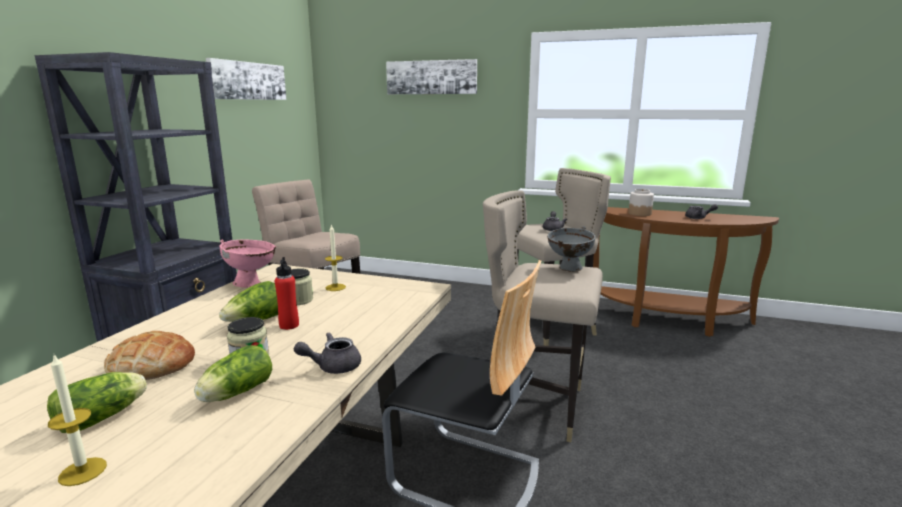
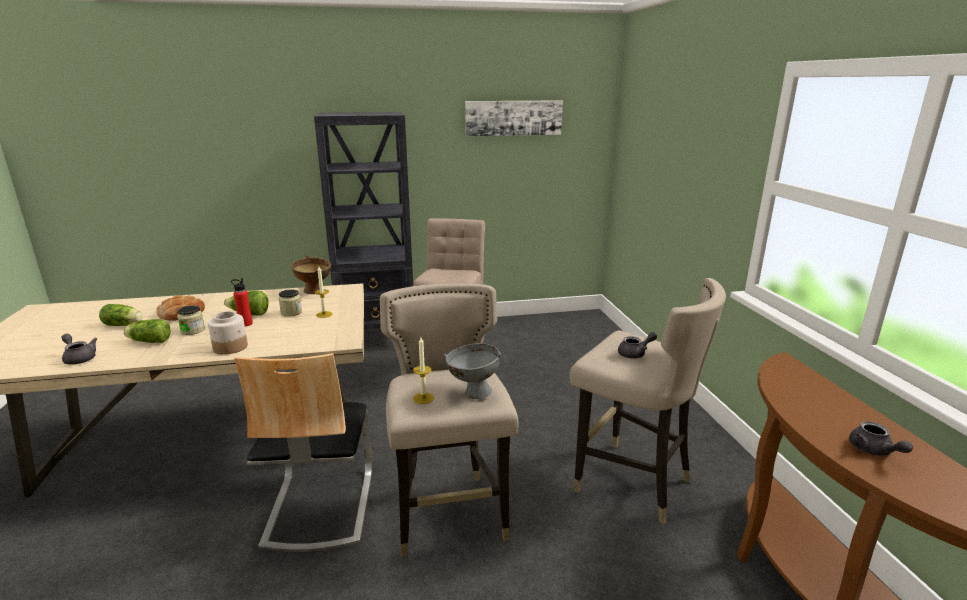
camera: 60 degrees right, 5 degrees up
candle [48,355,107,486] -> candle moved to [413,337,434,404]
pink bowl [220,240,277,288] -> brown bowl [291,255,331,294]
grey teapot [294,332,361,374] -> grey teapot moved to [61,334,97,365]
picture [386,59,477,94] -> none
jar [628,189,654,216] -> jar moved to [208,311,248,355]

